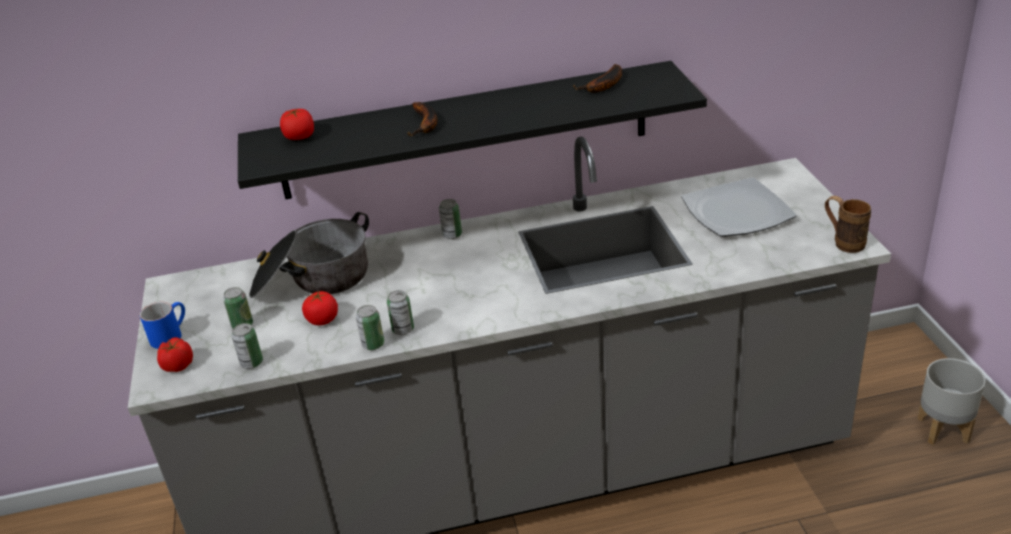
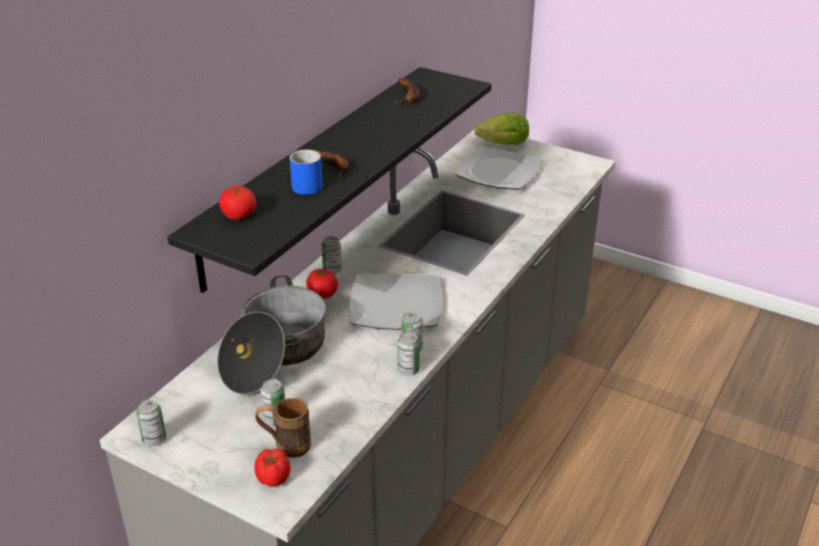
camera: 50 degrees left, 0 degrees up
blue mug [140,302,185,349] -> blue mug moved to [289,149,323,195]
can [232,323,263,369] -> can moved to [136,399,166,446]
tomato [302,291,338,325] -> tomato moved to [306,269,338,299]
brown mug [825,196,871,253] -> brown mug moved to [255,398,311,458]
grey planter [917,358,985,445] -> none
none -> plate [349,274,442,330]
none -> lettuce [474,113,529,145]

